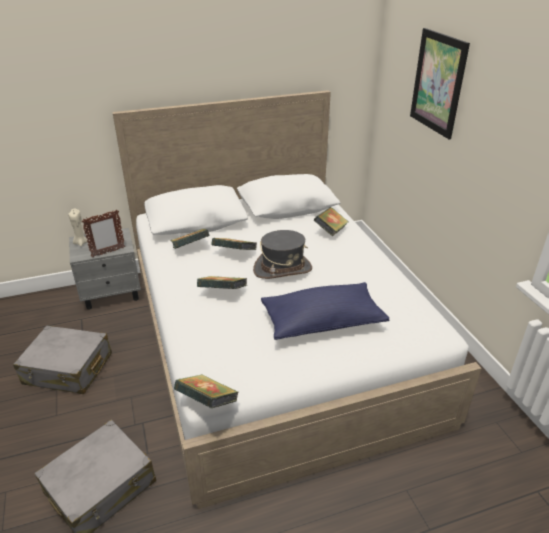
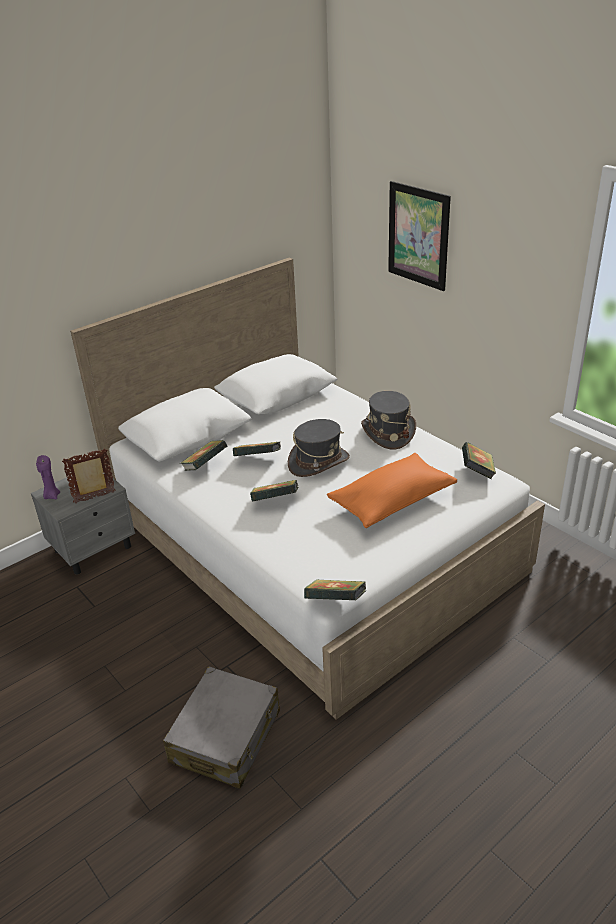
camera: 20 degrees left, 0 degrees up
grey suitcase [13,326,112,394] -> none
beige candle [68,209,87,246] -> purple candle [36,455,60,499]
picture frame [82,210,125,257] -> picture frame turned 150 degrees counterclockwise [62,448,115,503]
blue pillow [261,282,389,340] -> orange pillow [327,453,457,528]
book [314,207,349,236] -> book moved to [462,442,496,480]
none -> grey hat [361,391,416,449]

